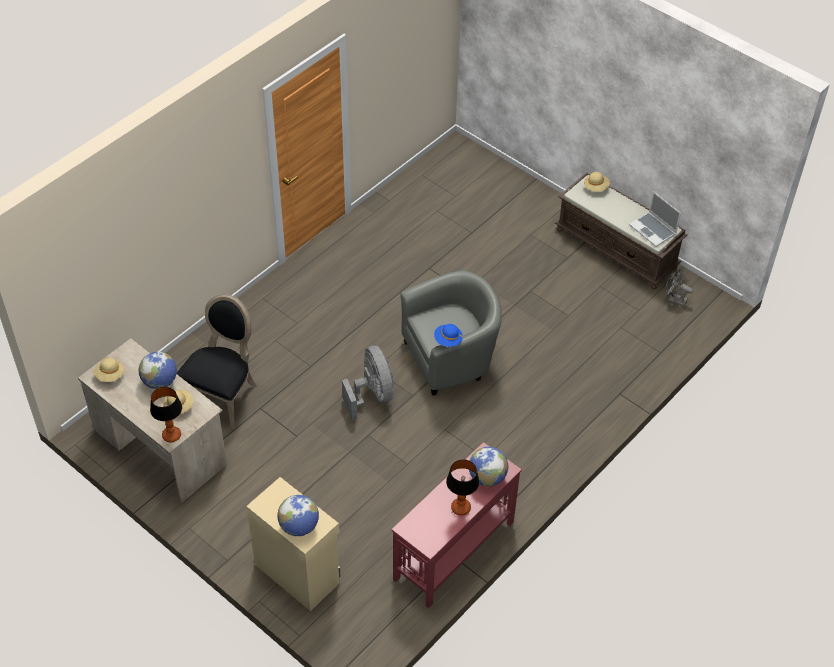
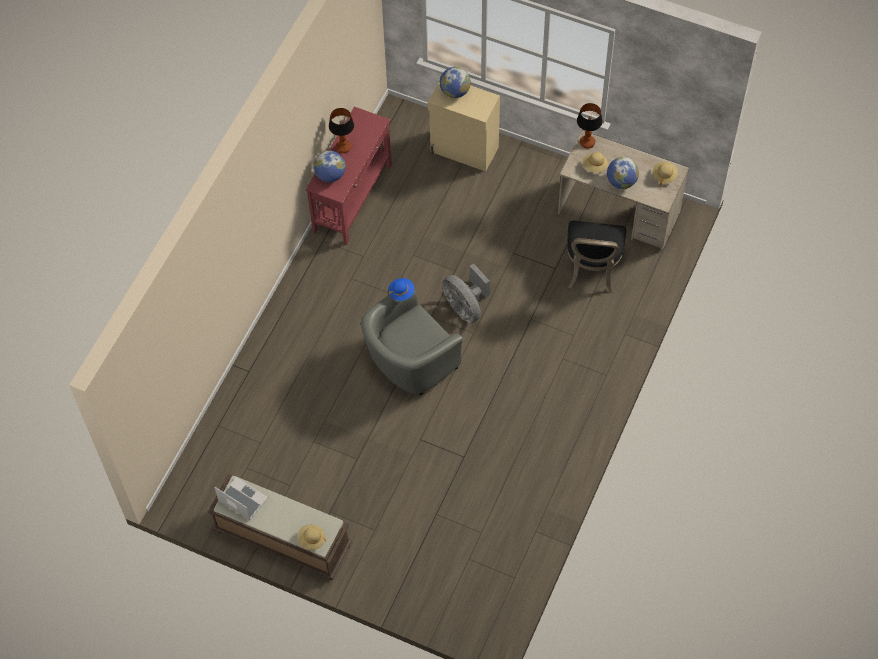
camera: 165 degrees right, 10 degrees up
grey fan [666,270,693,306] -> none

